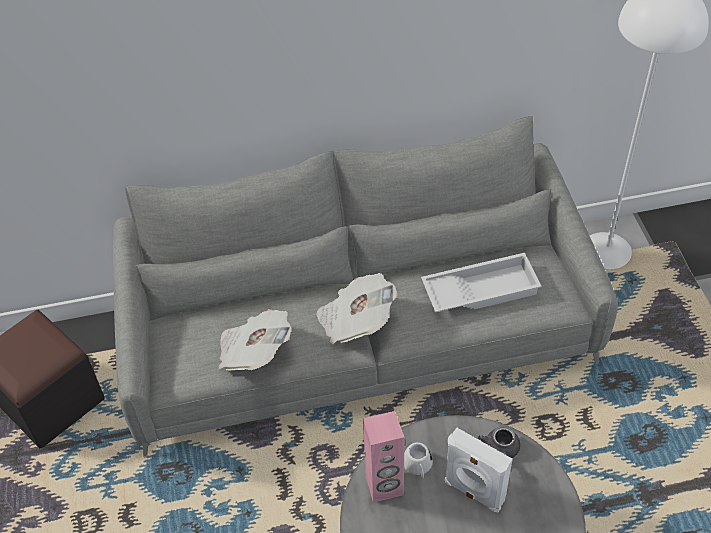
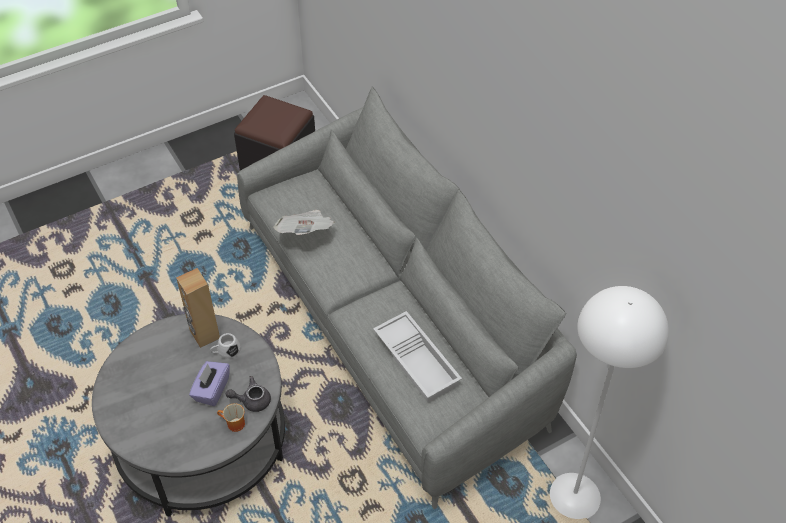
camera: 70 degrees right, 0 degrees up
newspaper [316,273,397,344] -> none
pink speaker [363,411,405,503] -> brown speaker [176,268,220,348]
white speaker [445,428,513,512] -> purple tissue box [189,361,230,406]
none -> mug [217,403,245,432]

